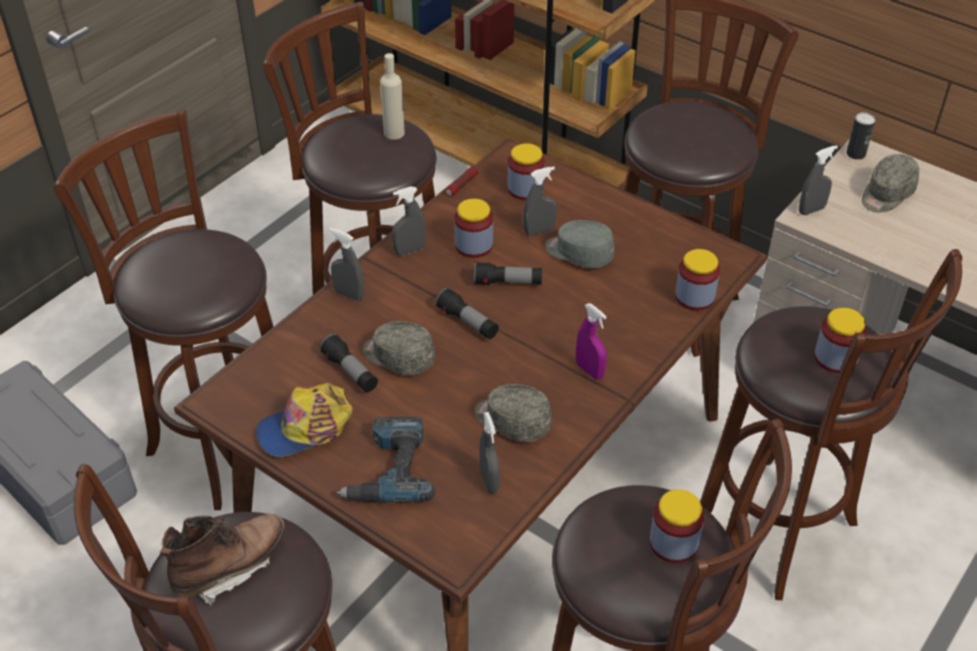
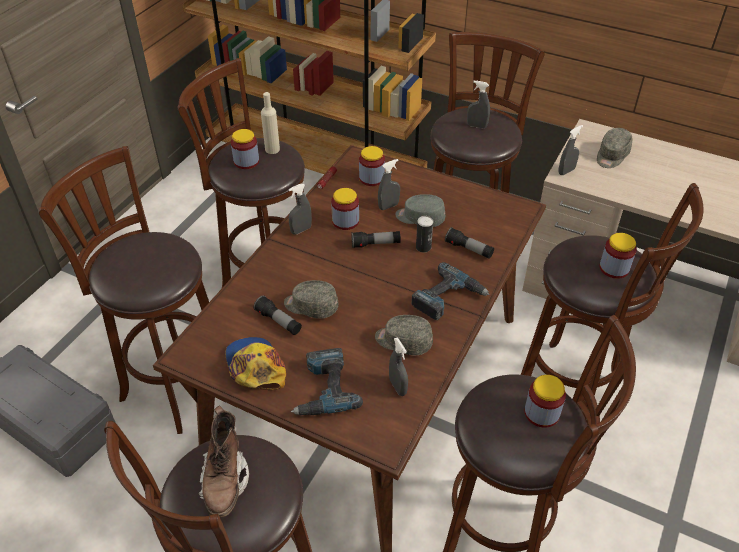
camera: 10 degrees left, 0 degrees up
brown boot [160,514,285,605] -> brown boot turned 135 degrees clockwise [198,405,249,517]
cap [256,383,353,457] -> cap turned 105 degrees clockwise [226,337,286,390]
grey spray bottle [330,228,364,301] -> grey spray bottle moved to [467,81,490,129]
flashlight [435,288,499,339] -> flashlight moved to [445,227,494,259]
purple spray bottle [576,303,607,379] -> power drill [412,262,490,320]
jar [675,249,720,311] -> jar moved to [231,129,259,169]
can [846,112,875,160] -> can moved to [416,216,433,252]

